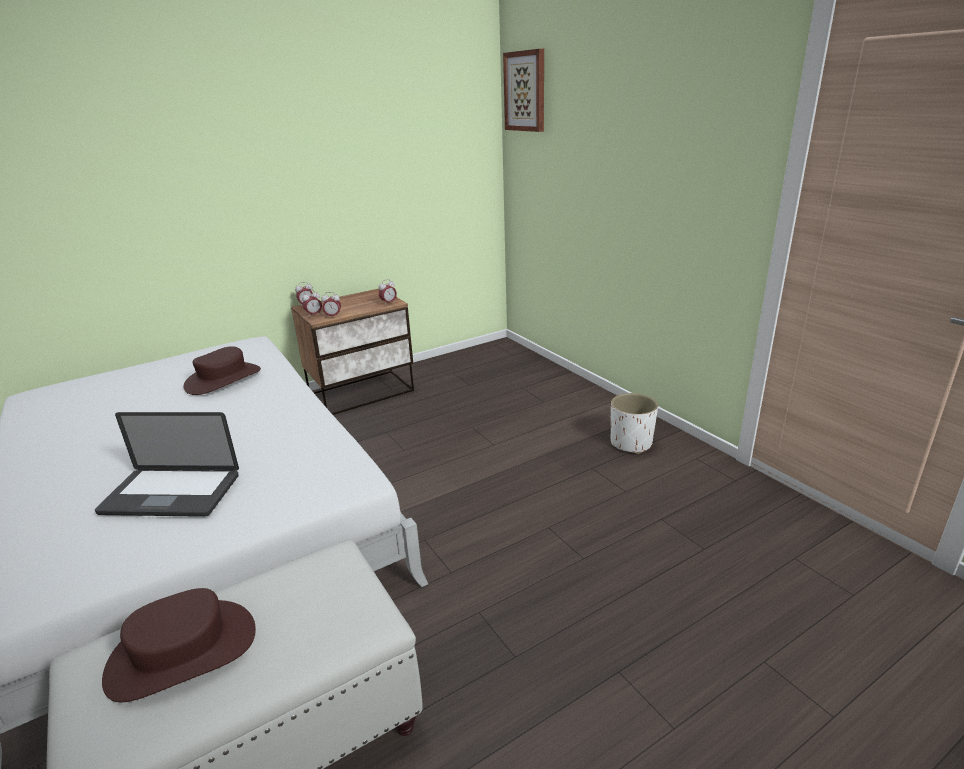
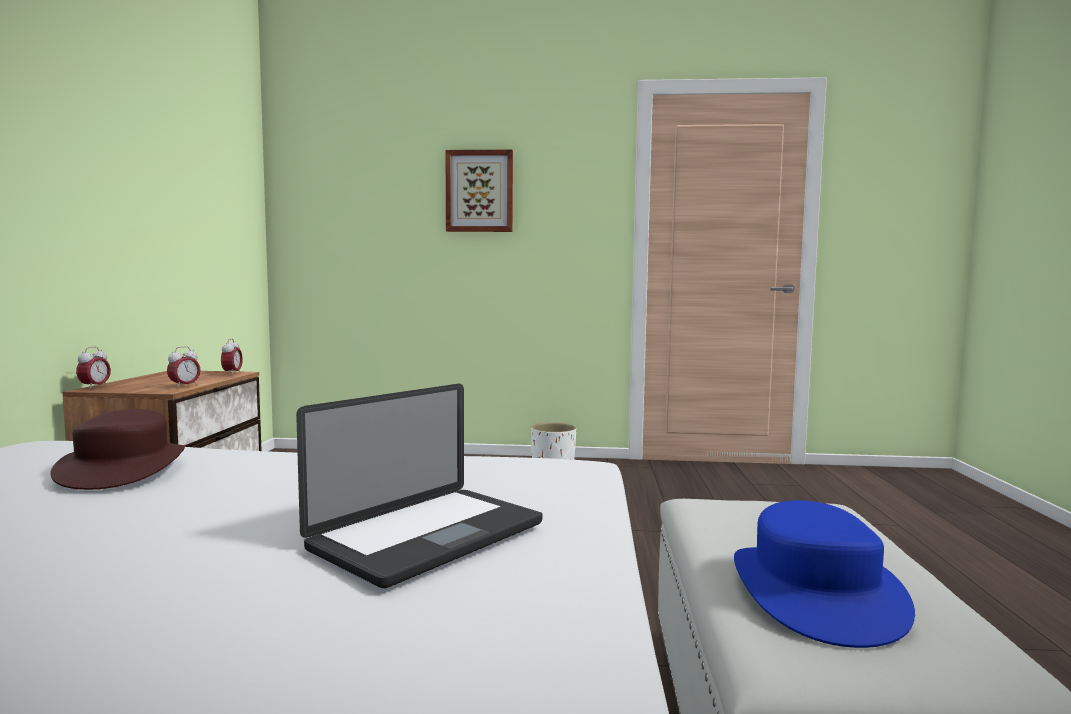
camera: 55 degrees left, 20 degrees down
brown hat [102,588,256,702] -> blue hat [734,500,915,648]
alarm clock [302,290,322,316] -> none
picture [503,49,544,132] -> picture moved to [446,150,513,232]

